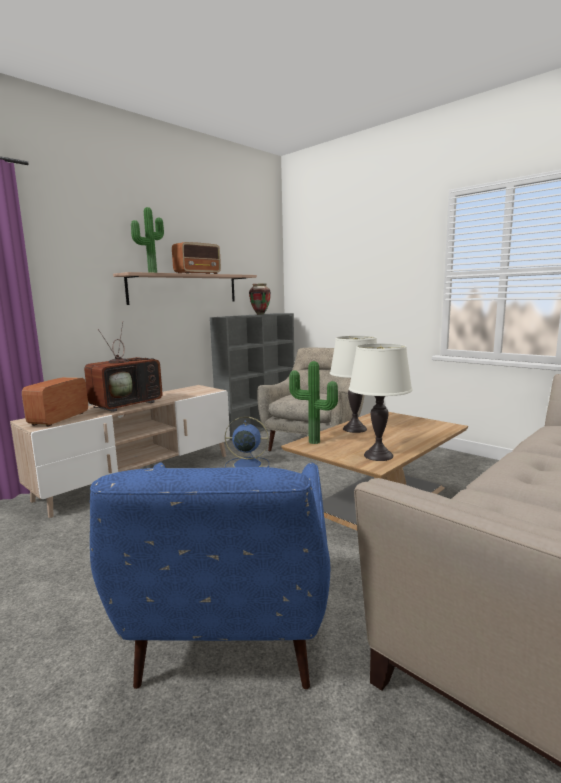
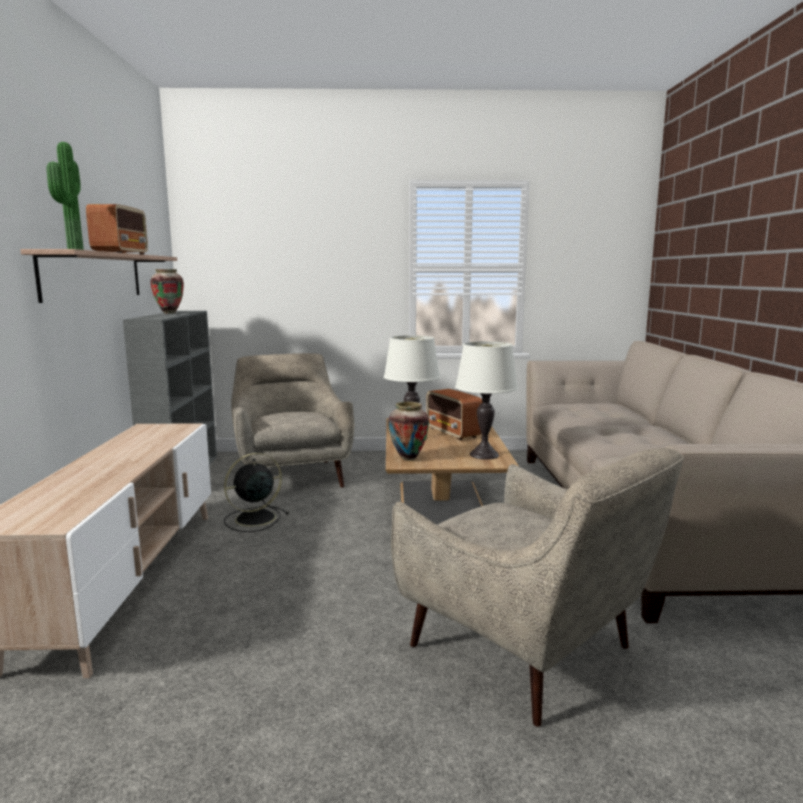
camera: 45 degrees left, 0 degrees up
radio [22,377,88,427] -> radio moved to [426,389,483,440]
television [84,321,163,412] -> none
blue armchair [90,463,330,689] -> beige armchair [391,448,684,727]
blue fan [225,417,269,468] -> black fan [224,453,289,532]
potted plant [289,361,338,444] -> vase [388,402,429,461]

